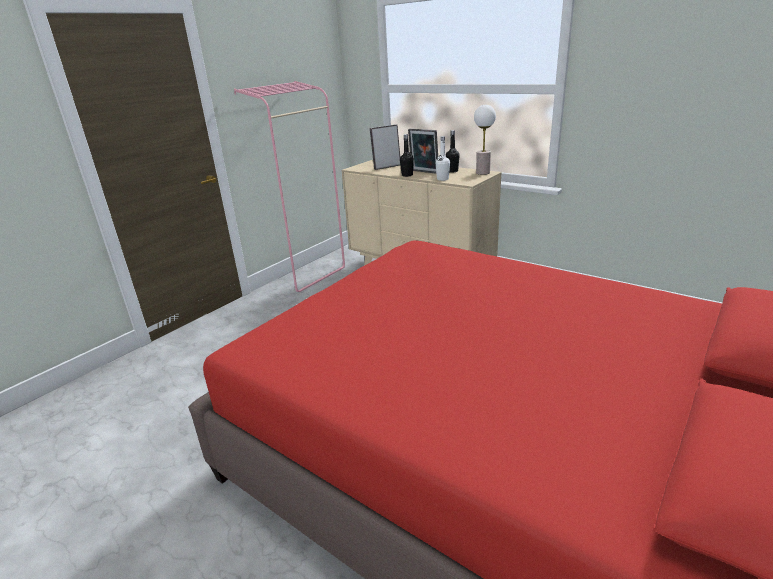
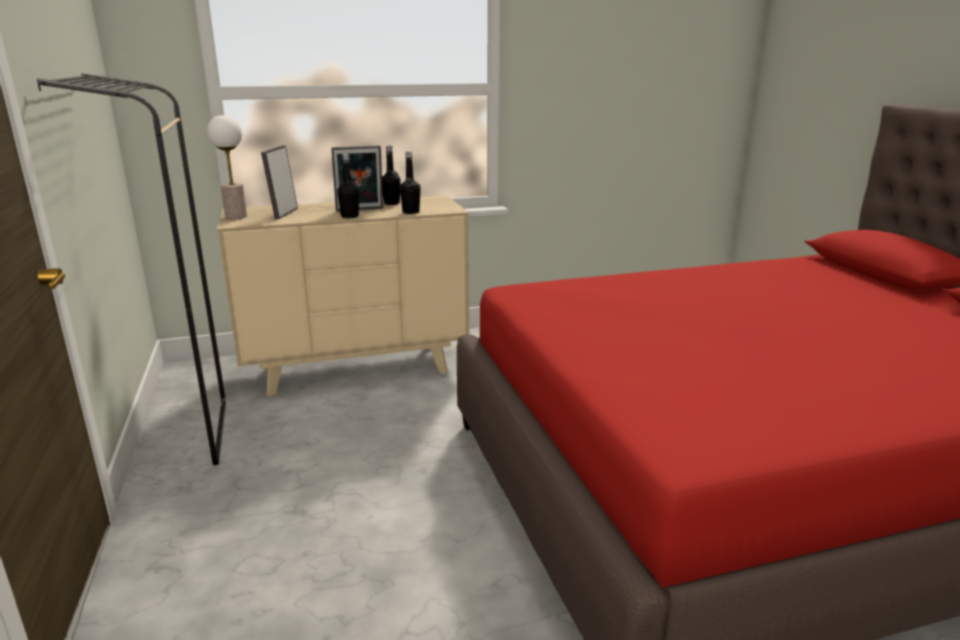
camera: 55 degrees left, 5 degrees down
pink clothes rack [234,81,345,292] -> black clothes rack [37,73,226,465]
white bottle [436,136,450,181] -> black bottle [400,151,421,214]
table lamp [474,105,496,175] -> table lamp moved to [207,115,247,219]

